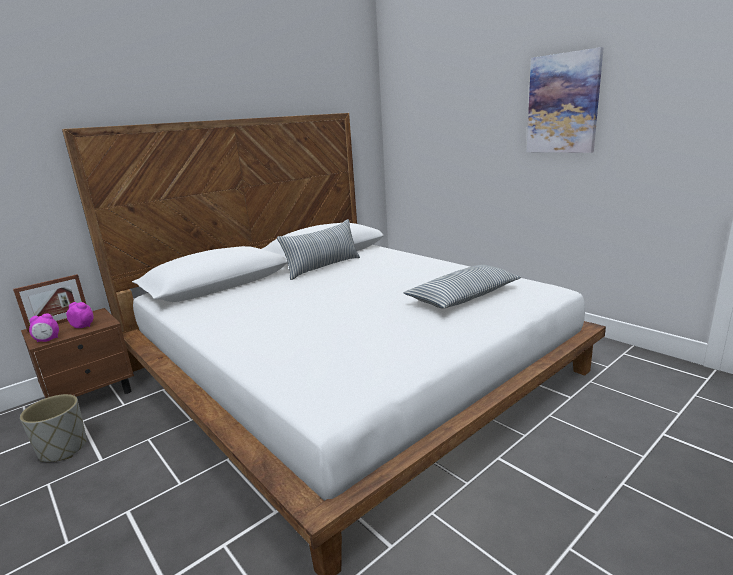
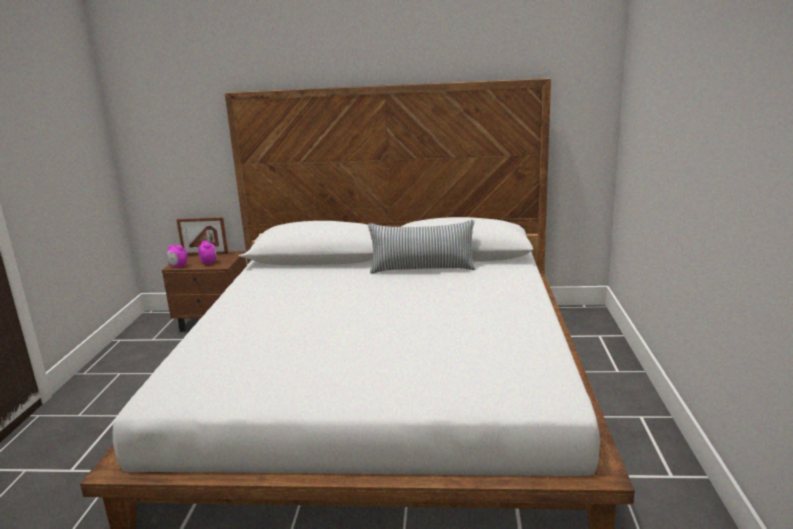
camera: 45 degrees right, 0 degrees up
grey planter [20,394,87,462] -> none
pillow [404,264,521,308] -> none
picture [527,47,604,153] -> none

